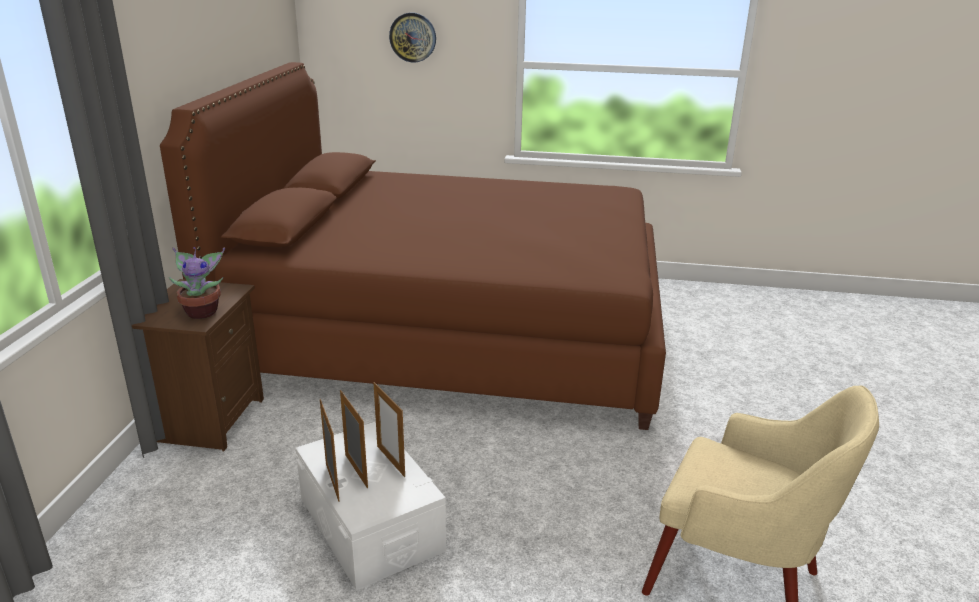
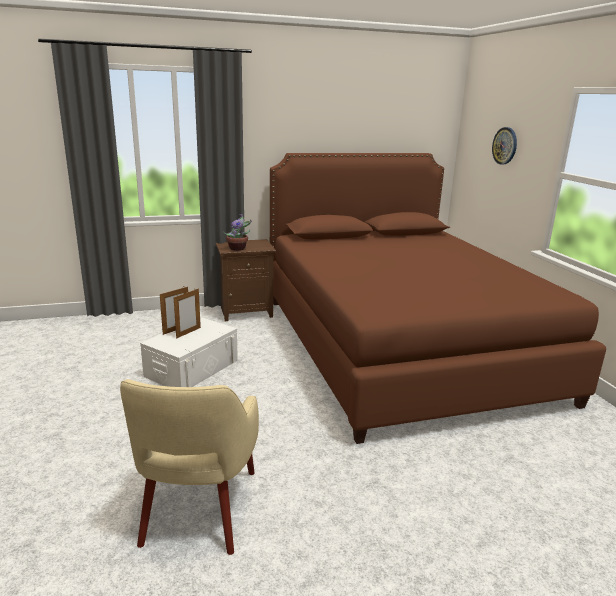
camera: 65 degrees right, 5 degrees down
picture frame [373,382,405,477] -> none

